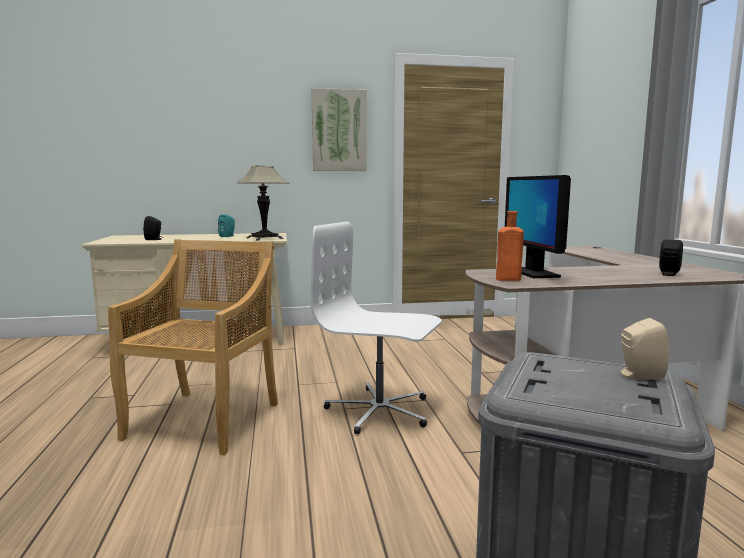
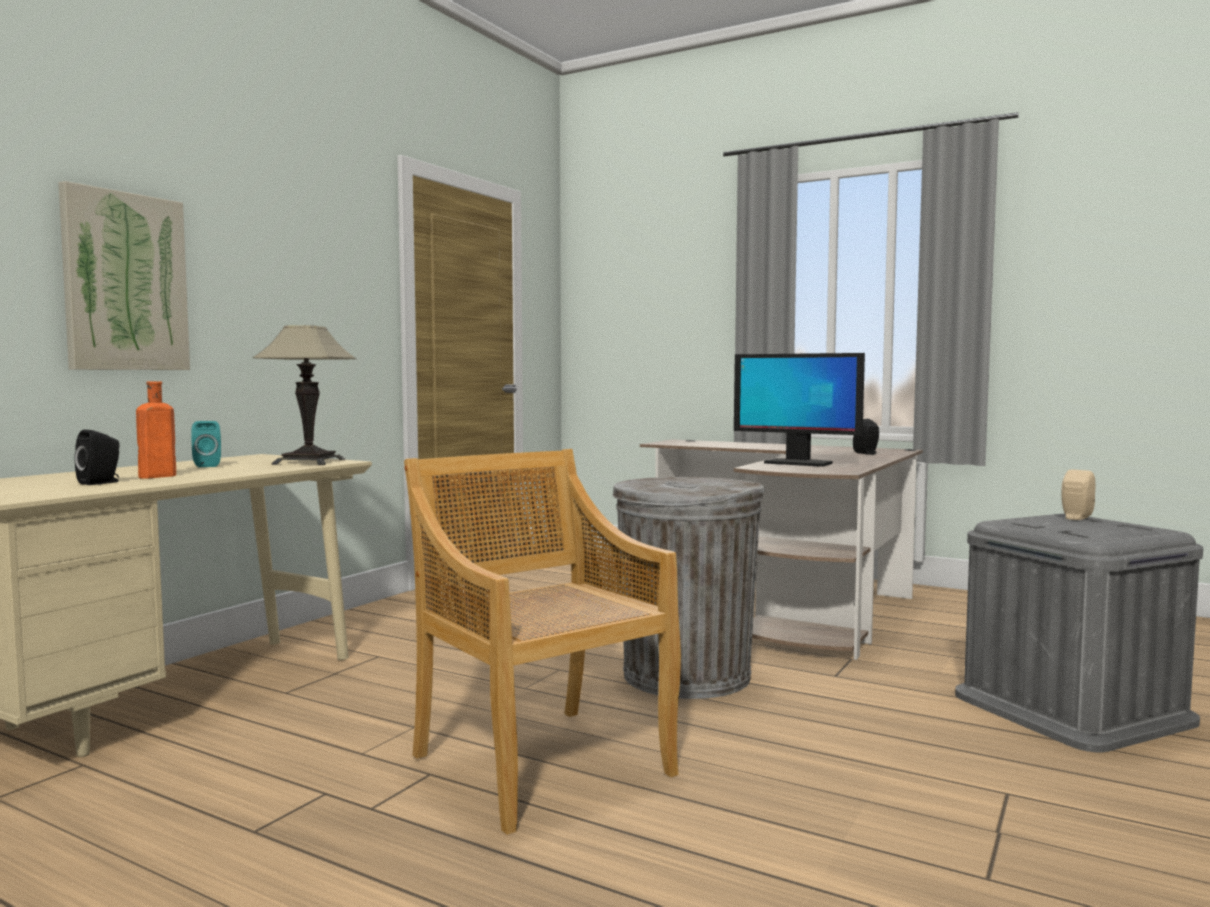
camera: 50 degrees left, 5 degrees down
picture [311,88,367,171] -> picture moved to [59,181,190,370]
white office chair [311,221,442,434] -> grey trash can [613,477,765,699]
orange bottle [496,211,524,281] -> orange bottle moved to [136,381,176,479]

